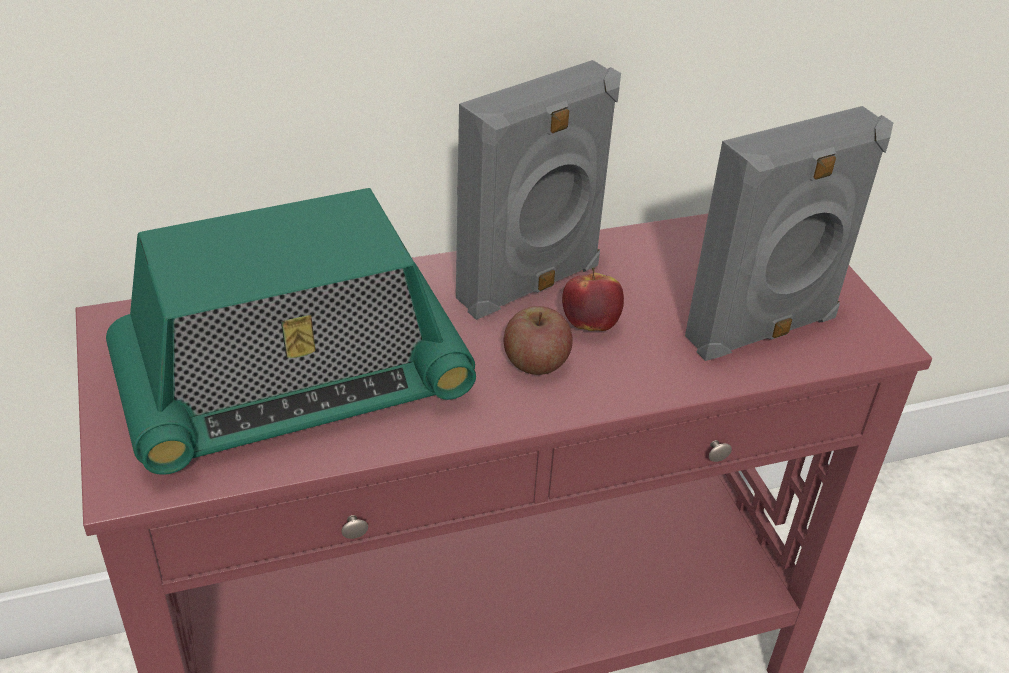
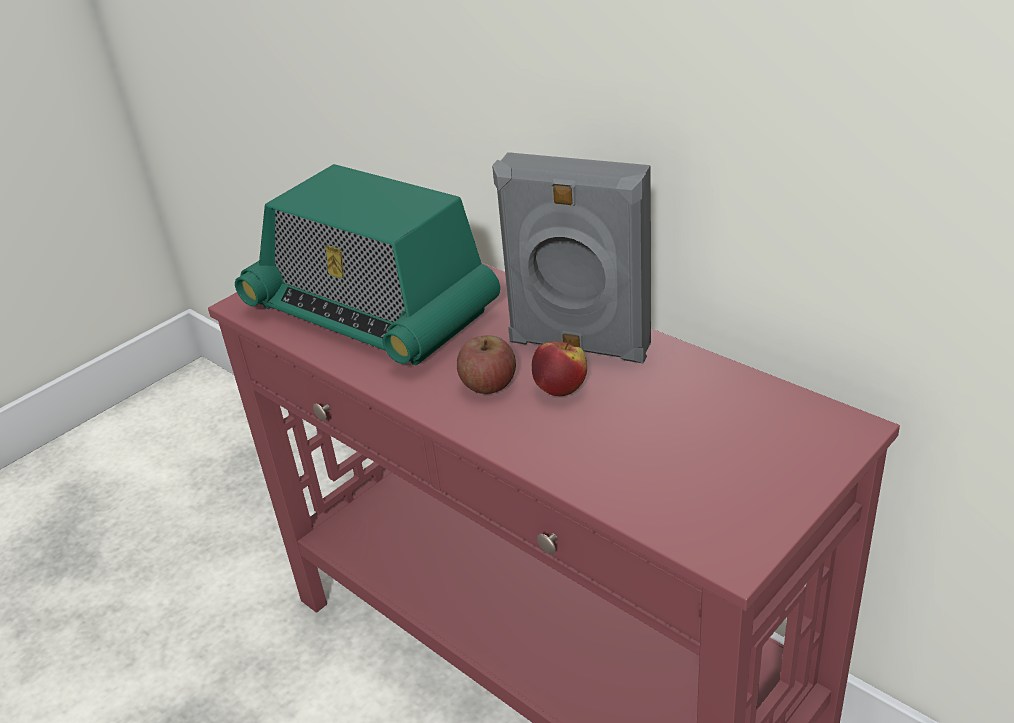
camera: 65 degrees right, 5 degrees down
grey speaker [685,106,893,361] -> none

